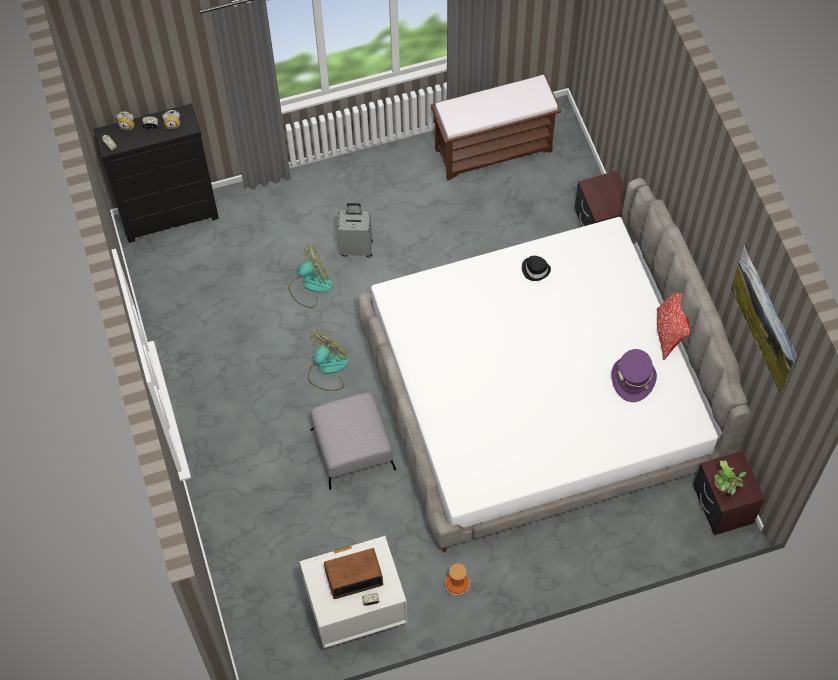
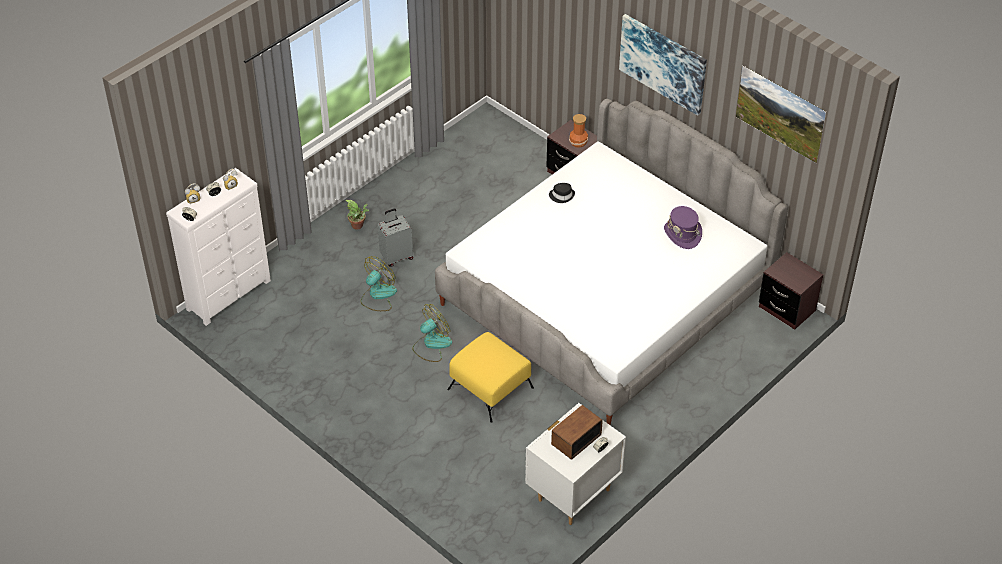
camera: 30 degrees left, 15 degrees down
black dresser [94,104,219,243] -> white dresser [166,168,271,326]
fan [308,330,349,391] -> fan turned 45 degrees clockwise [413,304,452,362]
grey ottoman [311,393,396,490] -> yellow ottoman [447,332,534,423]
brown bench [431,74,561,180] -> none
vase [445,564,470,596] -> vase moved to [569,114,588,148]
pillow [657,293,690,360] -> none
potted plant [714,460,746,495] -> potted plant moved to [346,200,369,230]
none -> picture [619,14,707,116]

